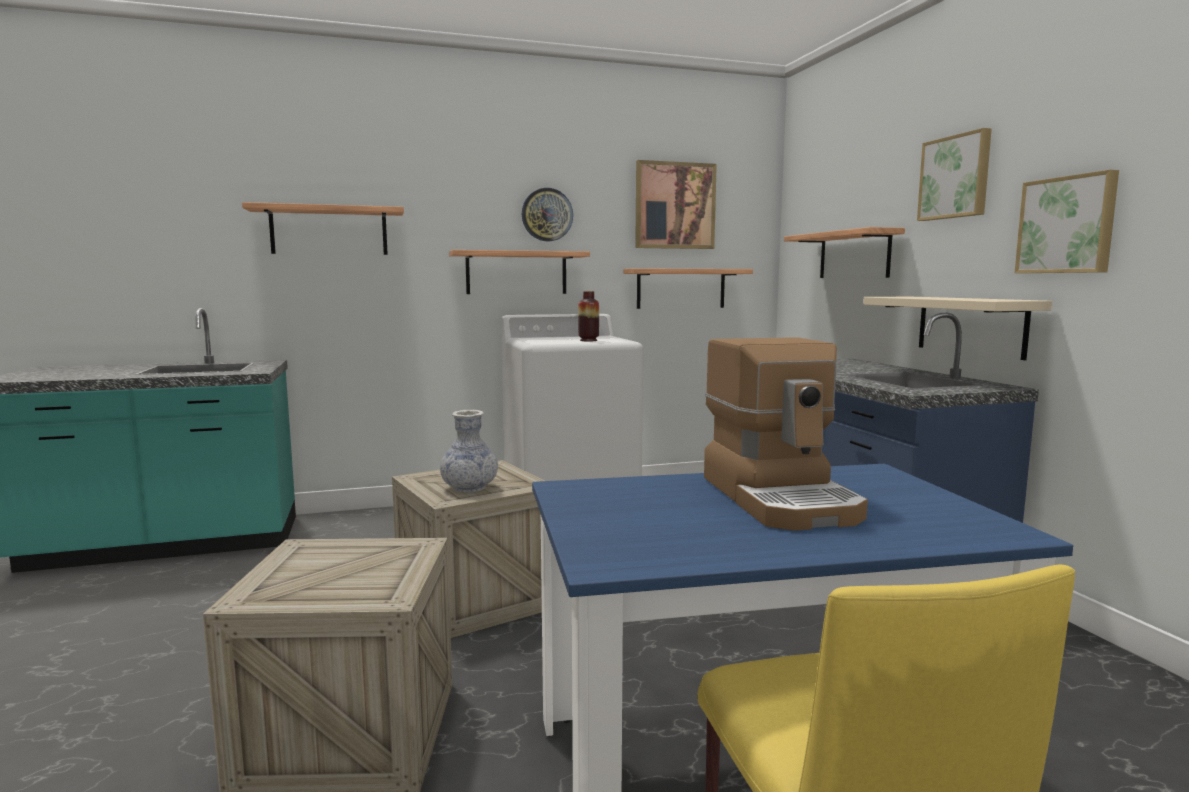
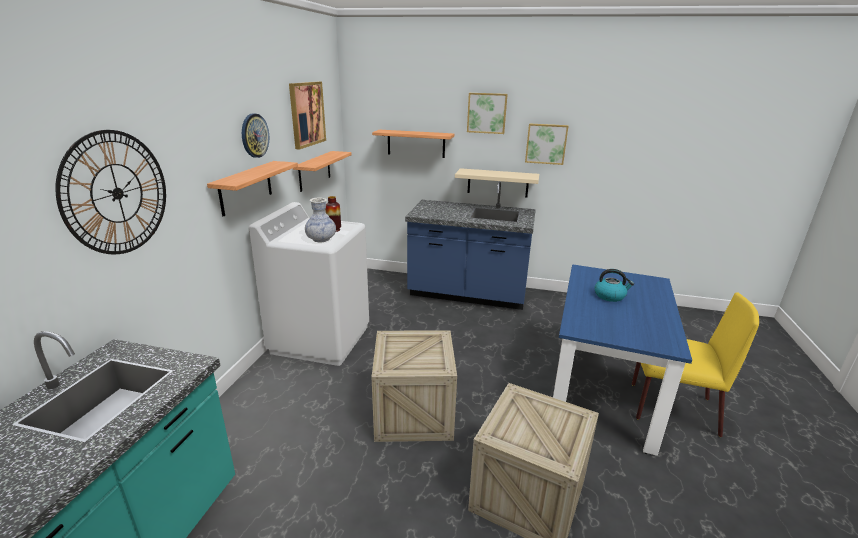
camera: 60 degrees left, 15 degrees up
shelf [242,202,404,255] -> wall clock [55,130,166,255]
vase [440,410,498,493] -> vase moved to [305,198,336,242]
coffee machine [704,337,868,531] -> kettle [594,269,634,302]

